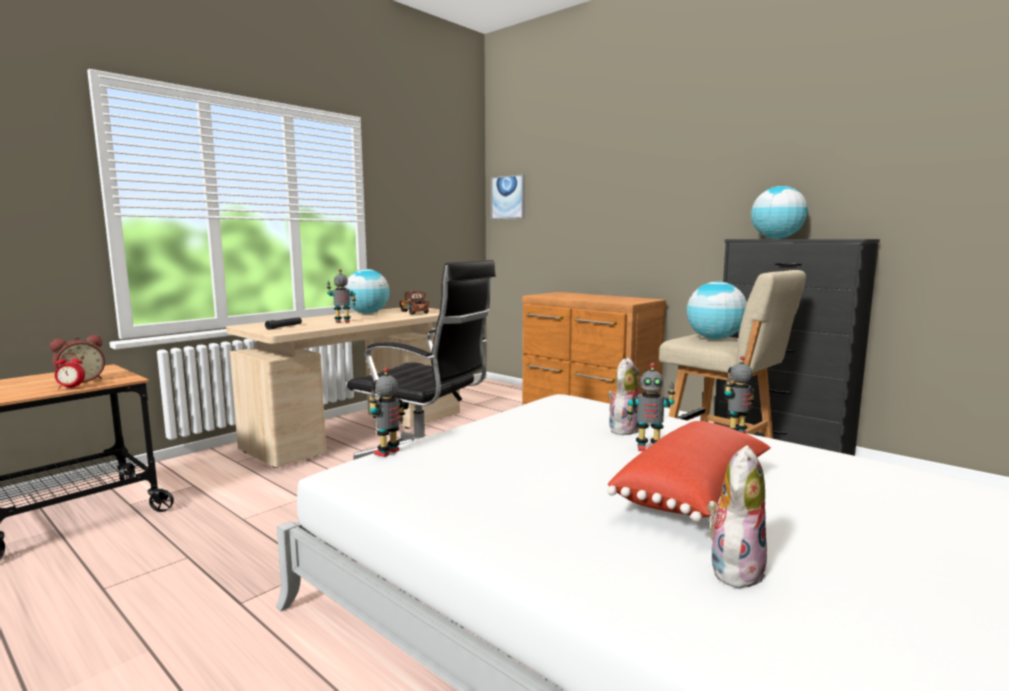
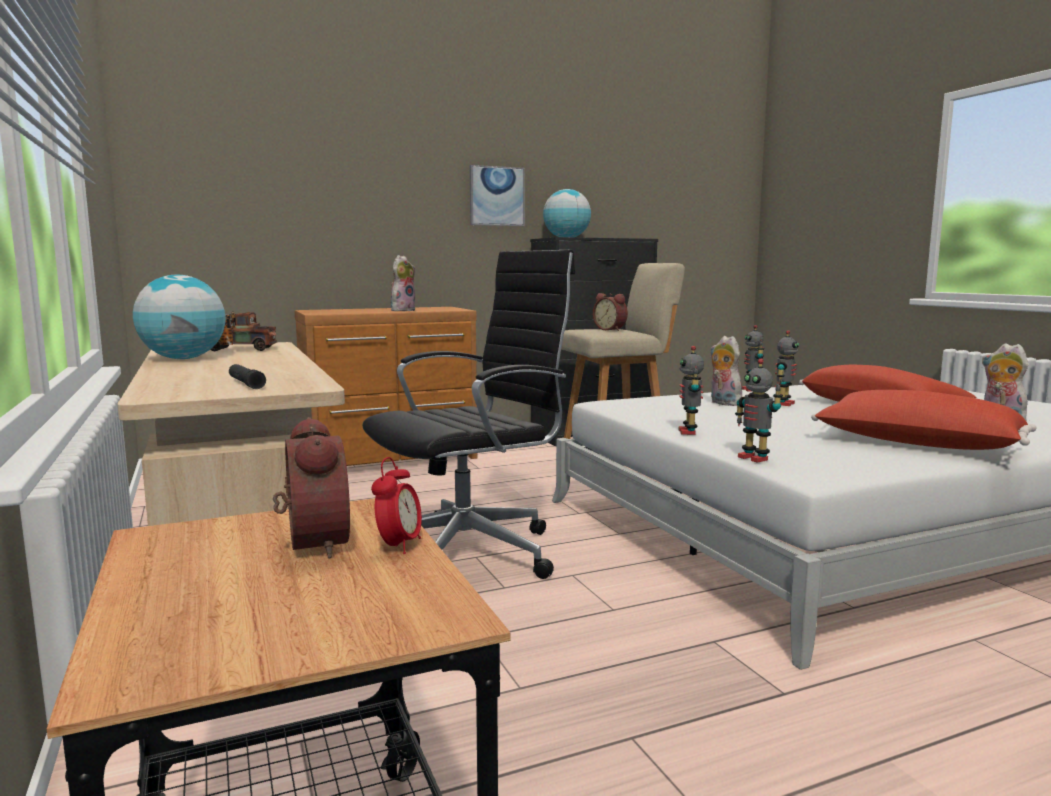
camera: 65 degrees left, 0 degrees up
toy robot [327,269,356,323] -> toy robot moved to [679,346,704,435]
picture [491,174,525,220] -> picture moved to [470,165,525,226]
globe [687,281,747,339] -> alarm clock [593,293,628,331]
none -> plush toy [391,255,416,311]
none -> red pillow [811,390,1037,450]

